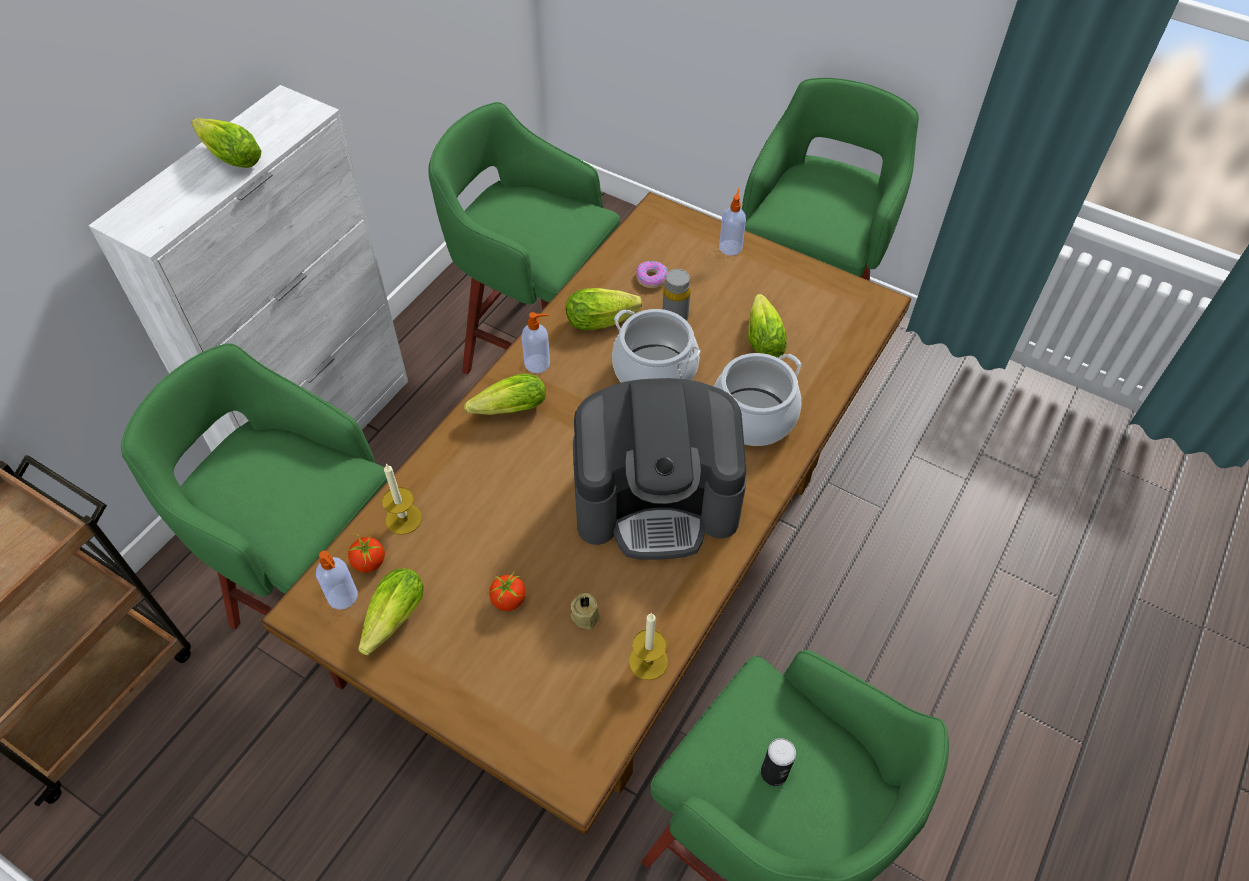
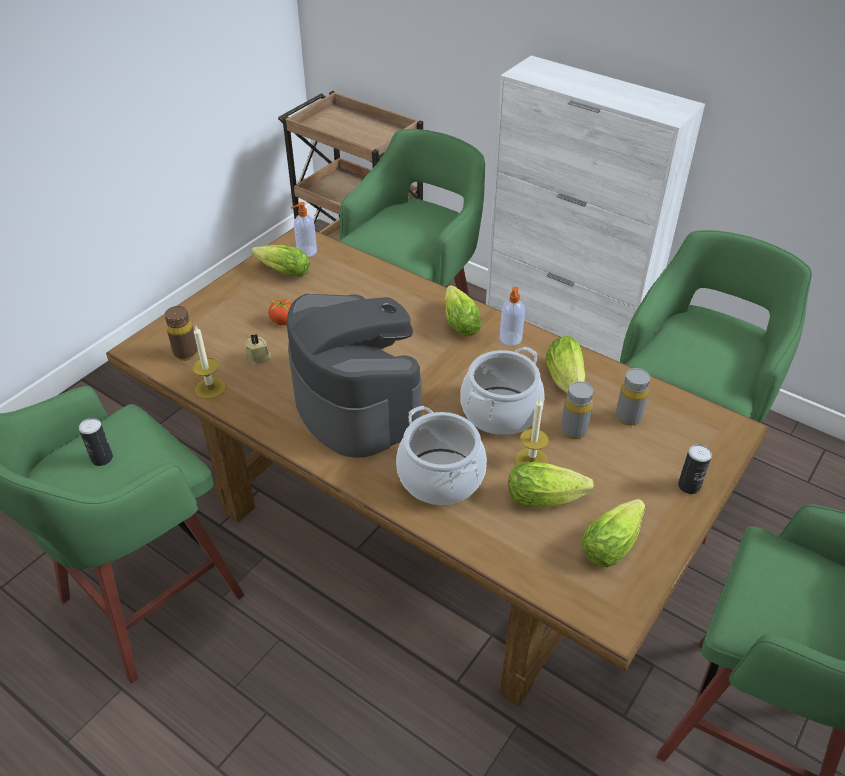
camera: 95 degrees right, 10 degrees down
lettuce [191,118,261,168] -> lettuce moved to [581,499,645,567]
tomato [347,530,385,573] -> none
candle [382,463,422,535] -> candle moved to [515,398,549,465]
coffee machine [573,378,746,560] -> coffee machine turned 150 degrees clockwise [287,294,422,458]
donut [636,261,668,288] -> grey bottle [616,368,650,426]
soap dispenser [719,188,746,255] -> can [678,444,712,494]
none -> brown bottle [165,306,198,361]

